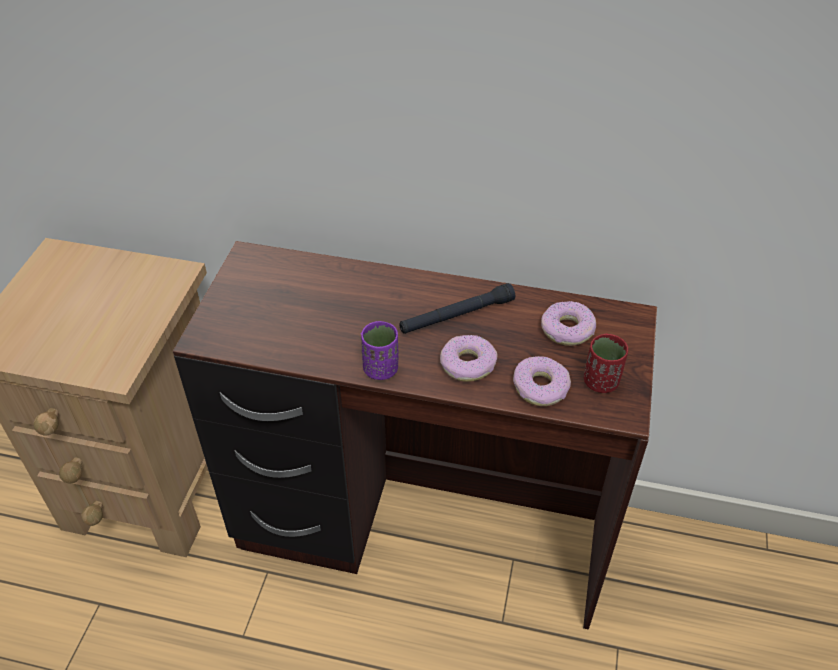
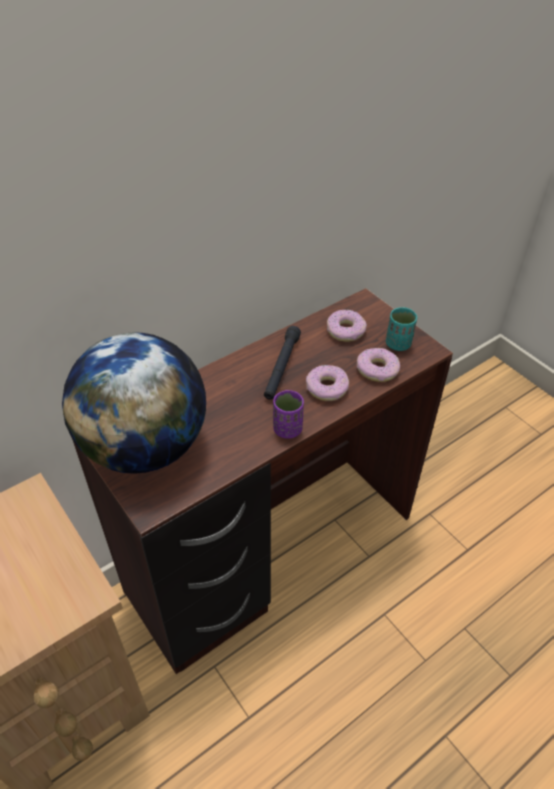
camera: 50 degrees left, 0 degrees up
red cup [584,333,628,393] -> turquoise cup [386,307,417,351]
none -> globe [62,332,206,474]

